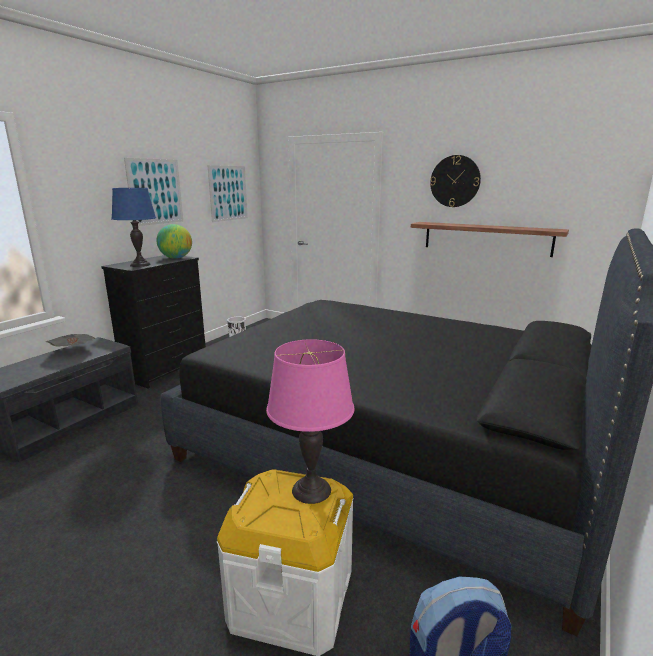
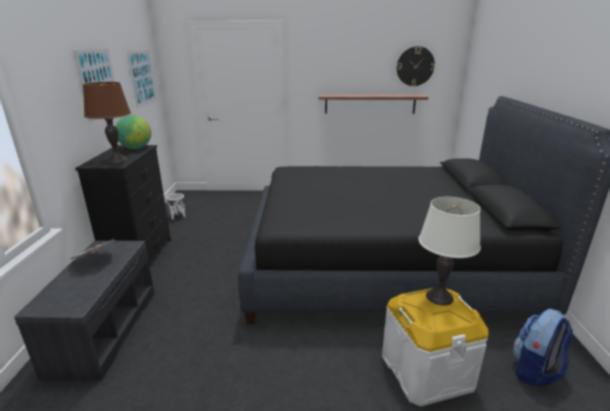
camera: 30 degrees left, 5 degrees up
blue table lamp [111,188,156,267] -> brown table lamp [83,82,131,164]
pink table lamp [266,339,354,504] -> white table lamp [418,197,481,306]
wall clock [430,155,481,207] -> wall clock moved to [397,46,435,86]

